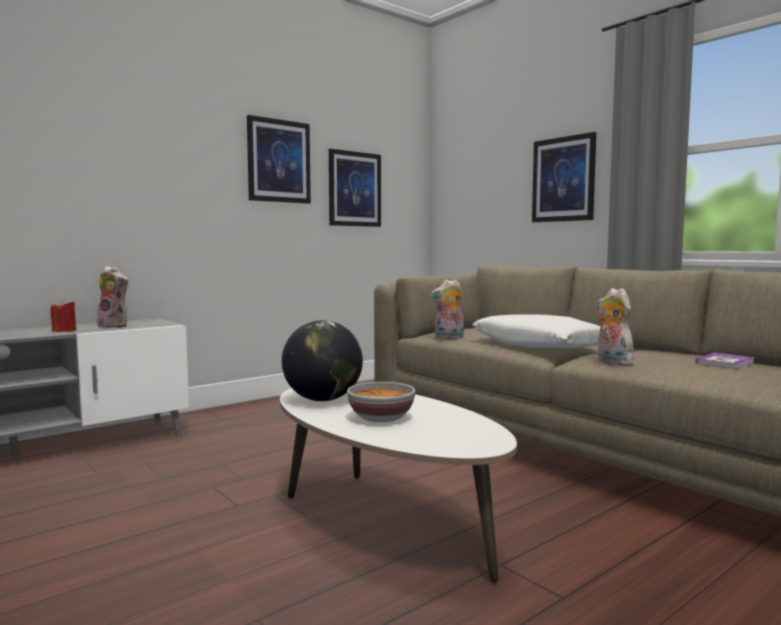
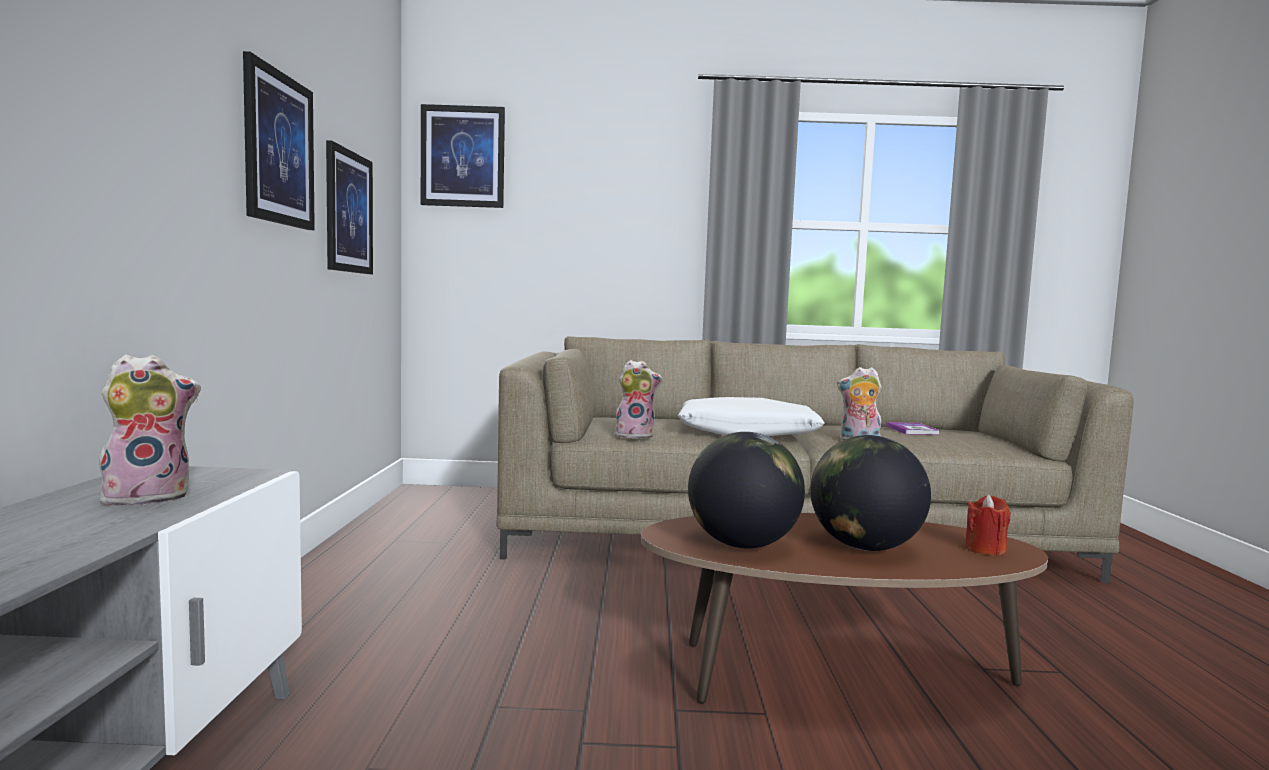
camera: 50 degrees left, 0 degrees up
red candle [50,299,76,332] -> red candle moved to [965,494,1011,556]
white coffee table [280,388,517,583] -> brown coffee table [641,513,1048,704]
bowl [347,382,415,422] -> globe [810,435,931,551]
plush toy [430,280,464,339] -> plush toy turned 120 degrees counterclockwise [615,360,663,439]
picture [532,132,596,222] -> picture moved to [421,104,505,208]

